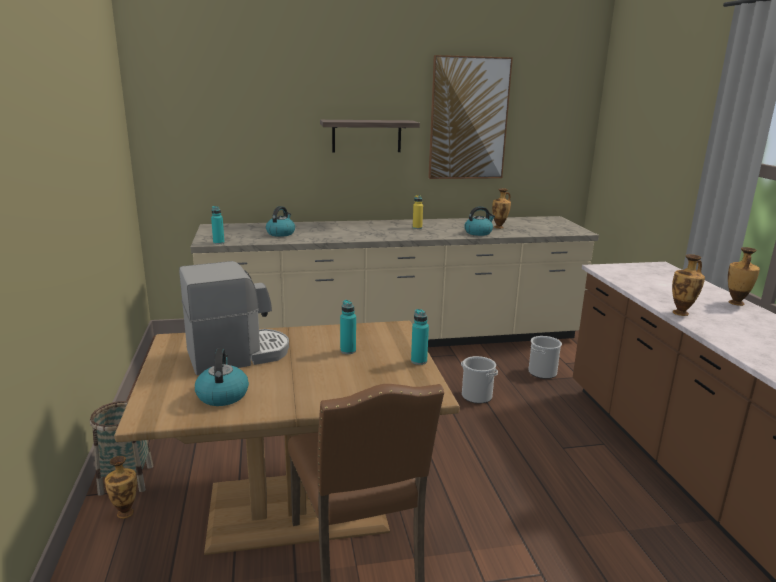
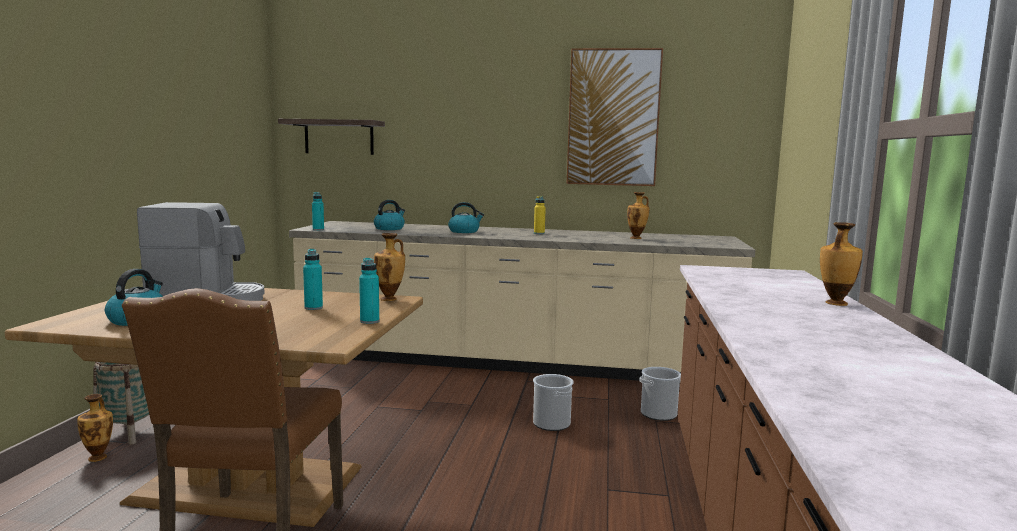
camera: 20 degrees right, 10 degrees down
shelf [320,120,420,152] -> shelf moved to [278,119,385,155]
kettle [464,206,495,236] -> kettle moved to [448,202,484,233]
vase [672,254,705,316] -> vase moved to [374,233,405,301]

